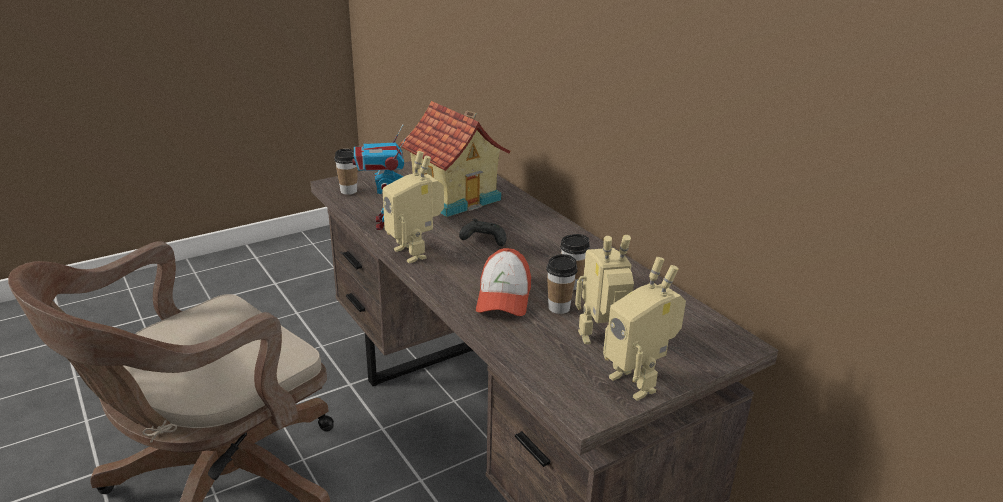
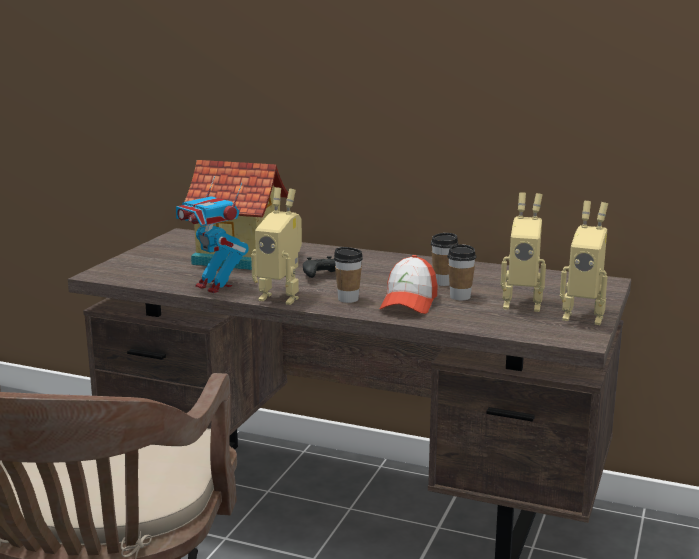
camera: 35 degrees left, 10 degrees down
cup [334,149,358,195] -> cup moved to [334,247,363,303]
cap [476,248,531,316] -> cap turned 45 degrees clockwise [380,255,437,314]
toy robot [575,235,634,344] -> toy robot turned 120 degrees counterclockwise [501,192,546,312]

